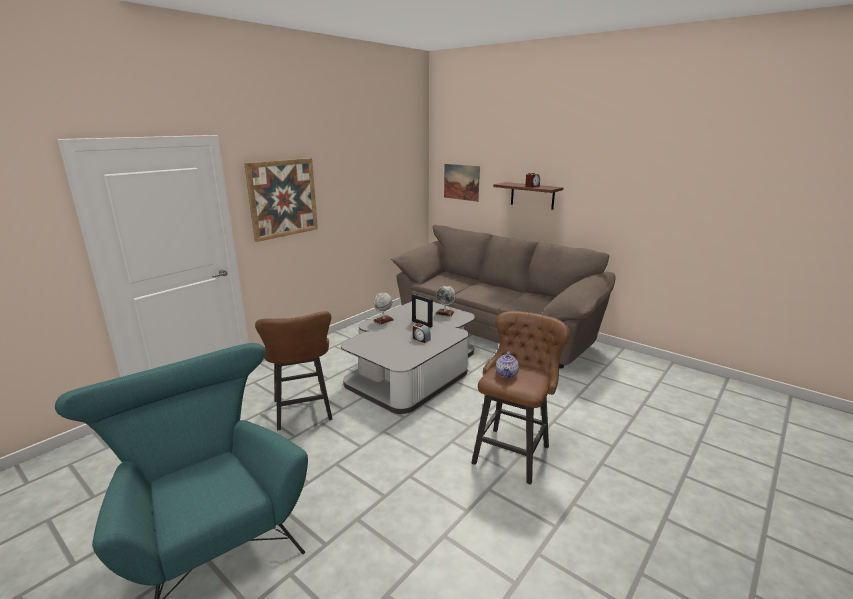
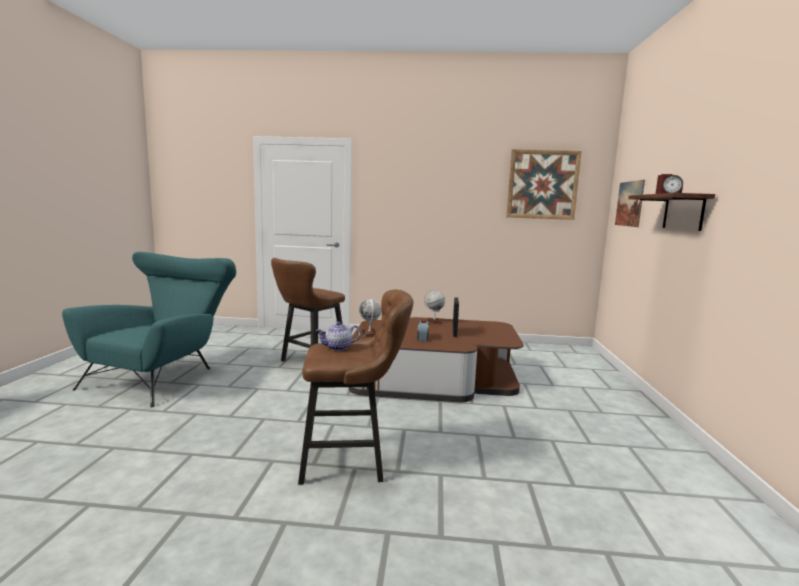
camera: 55 degrees right, 10 degrees down
picture [244,158,318,242] -> picture moved to [506,149,582,220]
grey coffee table [341,301,475,414] -> brown coffee table [349,317,524,402]
brown sofa [391,225,616,369] -> none
globe [436,286,456,317] -> globe moved to [359,299,381,337]

